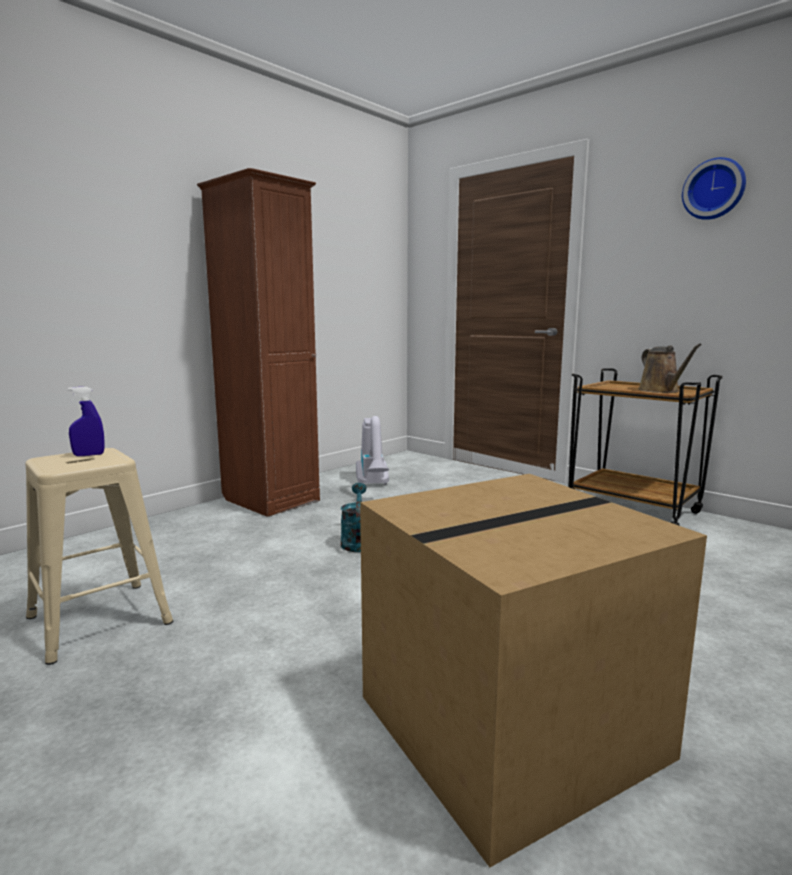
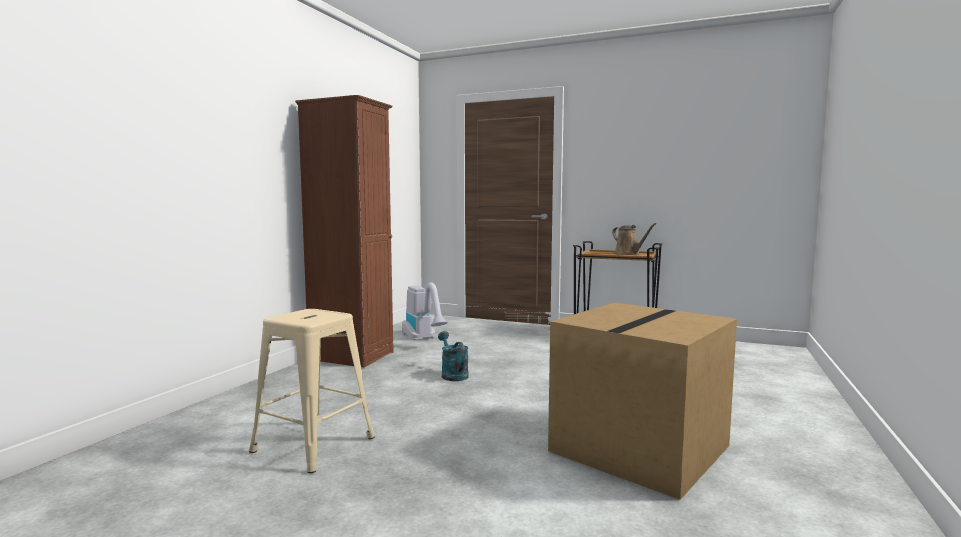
camera: 20 degrees left, 5 degrees down
blue spray bottle [68,387,105,456] -> none
wall clock [682,157,746,220] -> none

